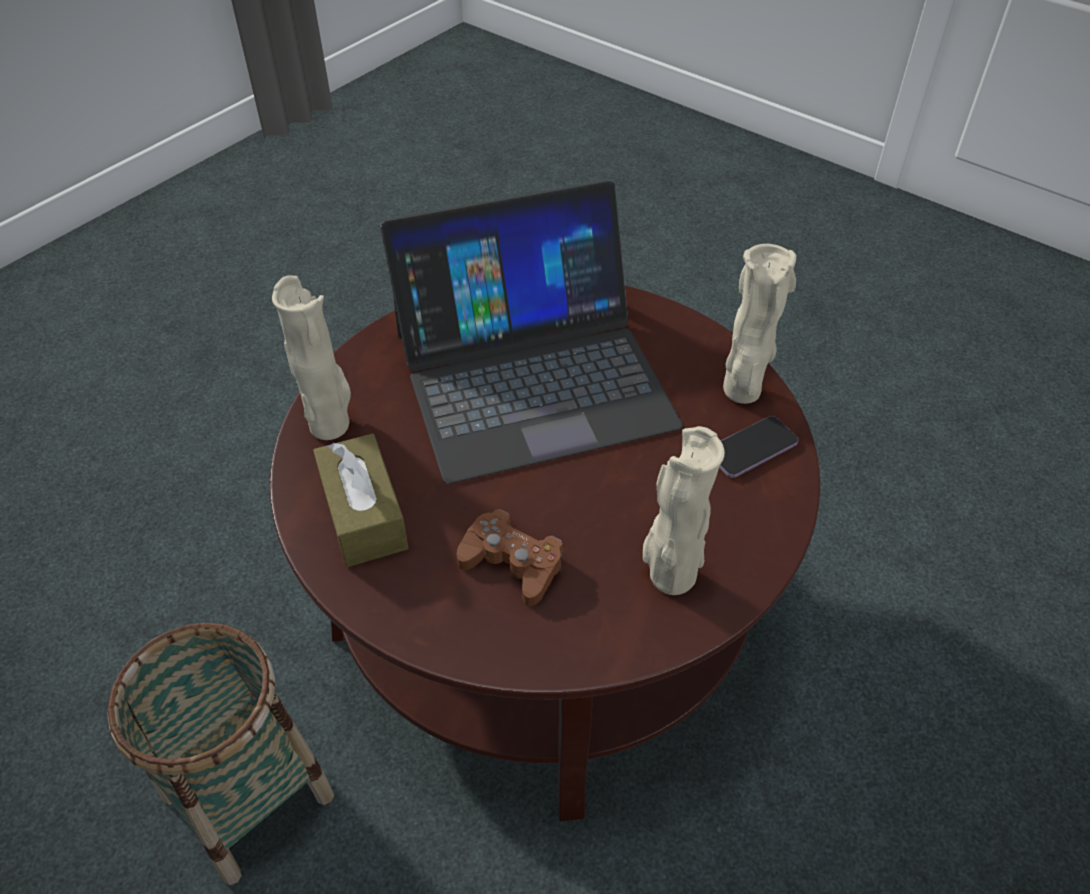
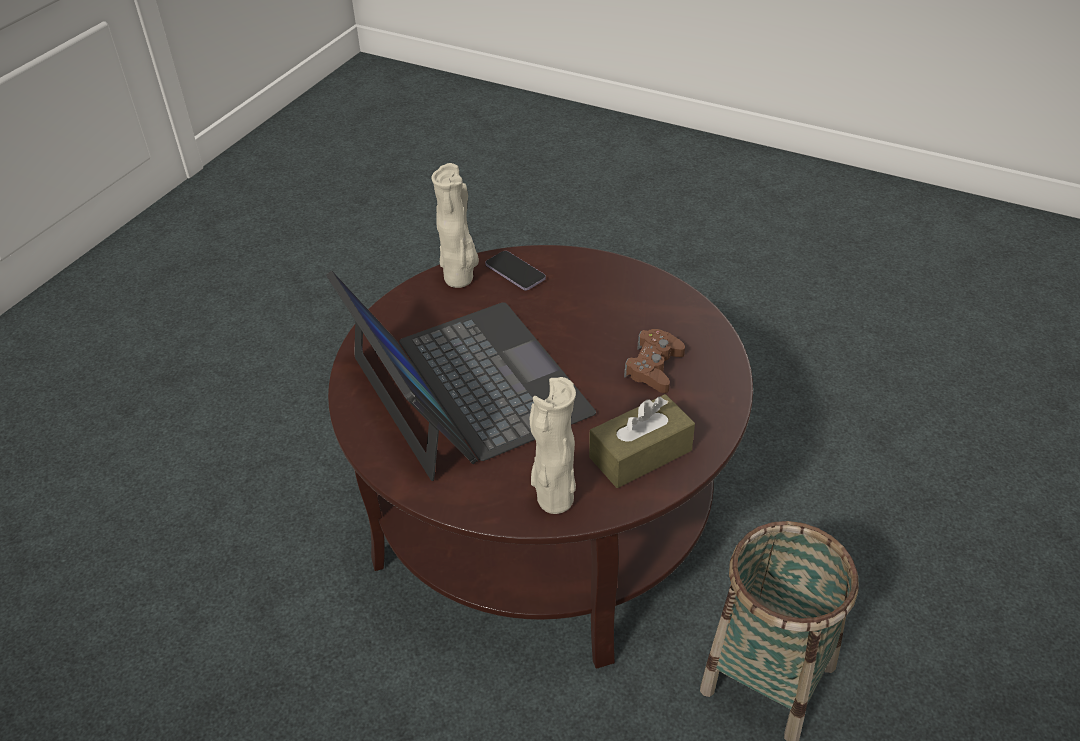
camera: 100 degrees left, 5 degrees down
beige vase [643,426,725,595] -> none

